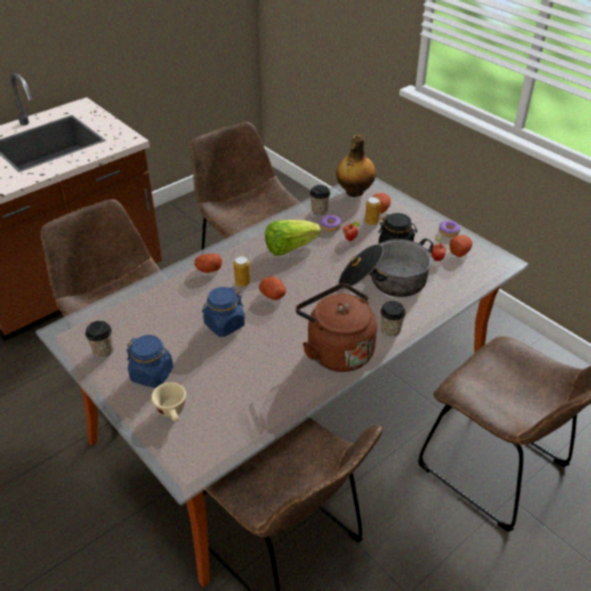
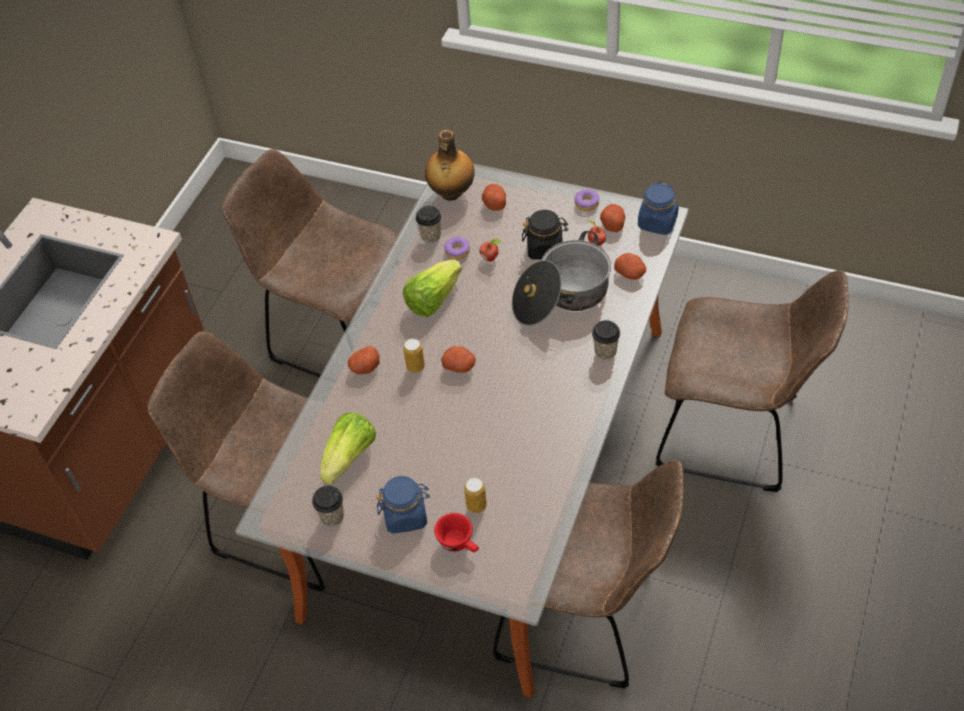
camera: 25 degrees left, 10 degrees up
beige cup [151,382,186,422] -> red cup [434,513,479,552]
blue jar [202,287,245,337] -> blue jar moved to [638,181,679,235]
brown kettle [296,283,377,372] -> none
can [365,197,381,225] -> can moved to [464,478,487,513]
none -> lettuce [320,413,376,484]
none -> potato [614,253,646,280]

